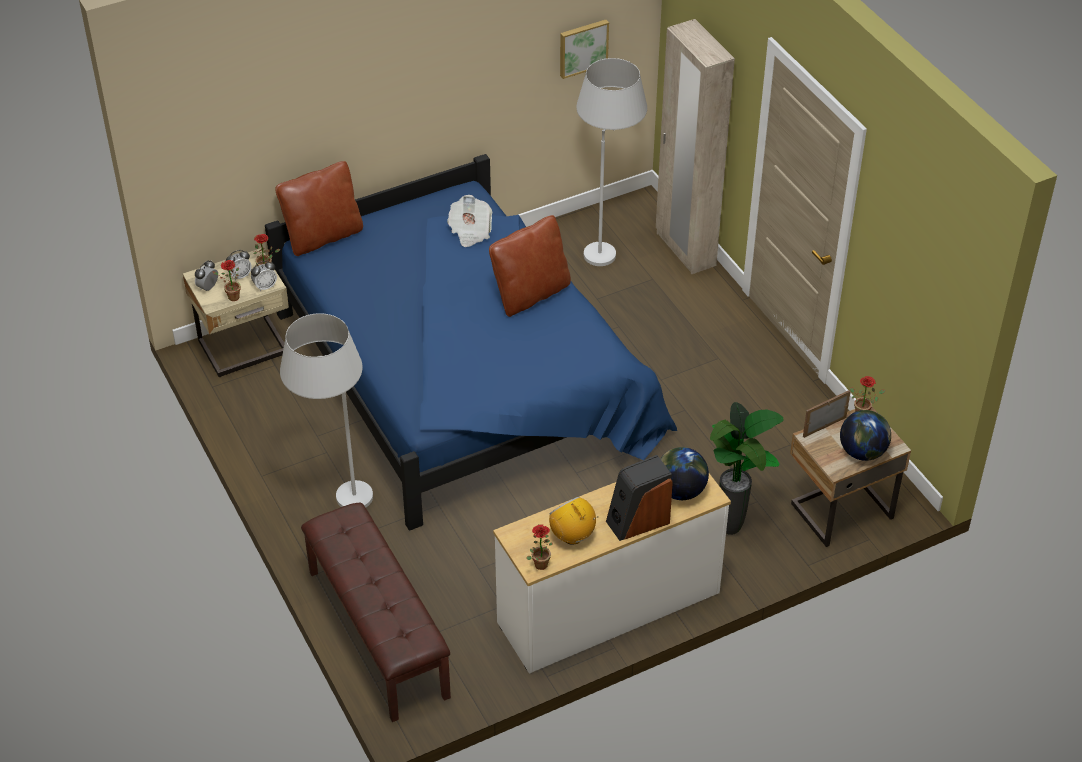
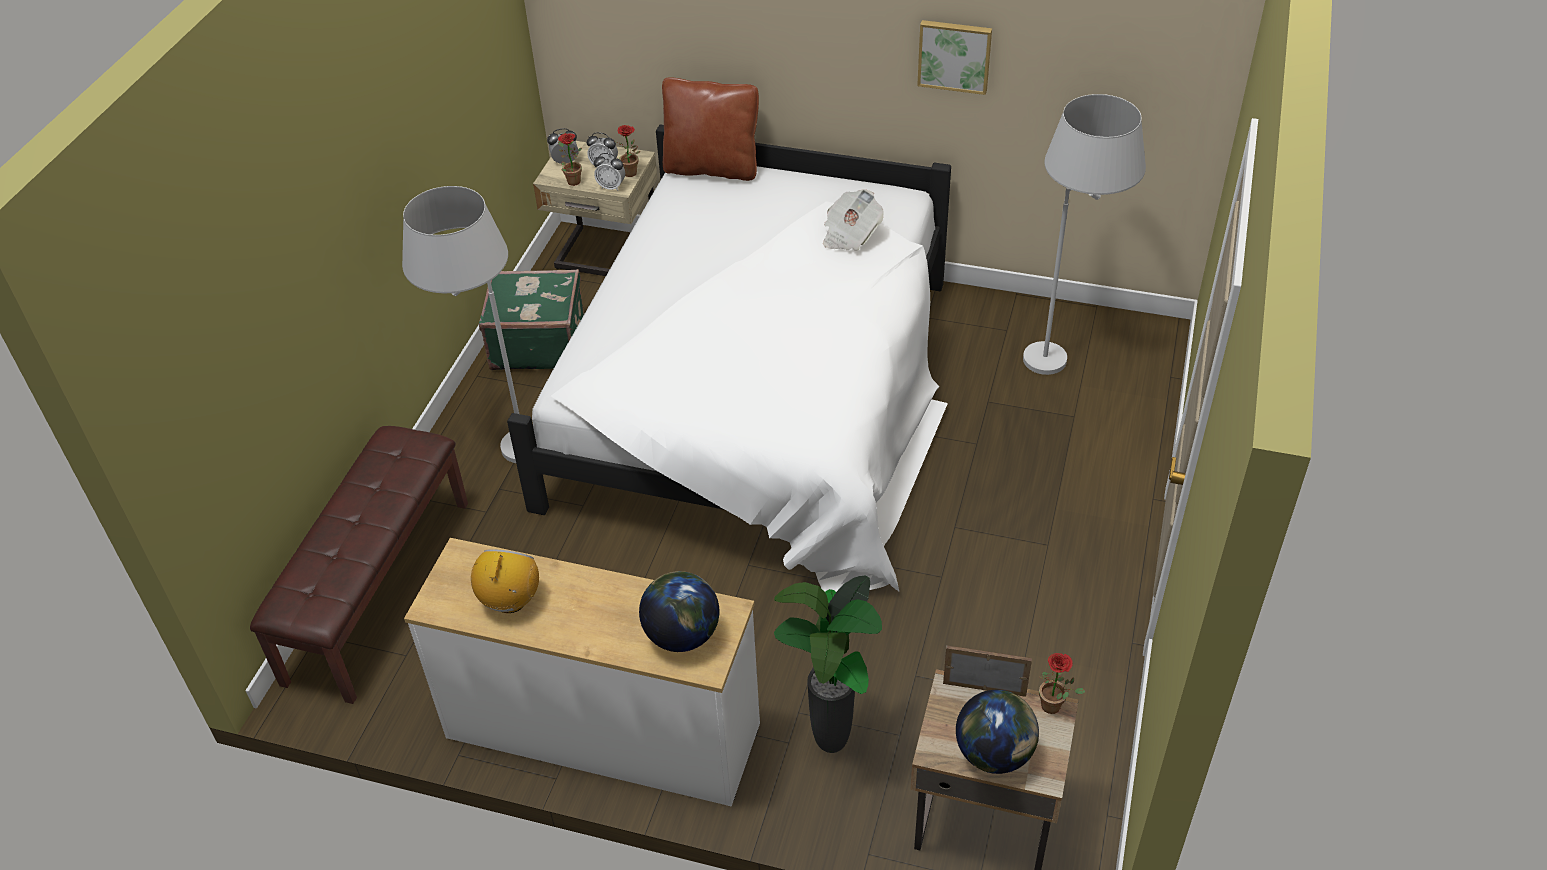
camera: 45 degrees right, 0 degrees up
blue bed [265,154,677,531] -> white bed [507,125,951,592]
brown pillow [489,215,571,317] -> none
potted plant [527,524,553,570] -> none
picture [560,20,609,79] -> picture moved to [917,20,992,95]
speaker [606,455,673,541] -> none
beige wardrobe [656,19,735,274] -> none
none -> green suitcase [479,269,584,370]

